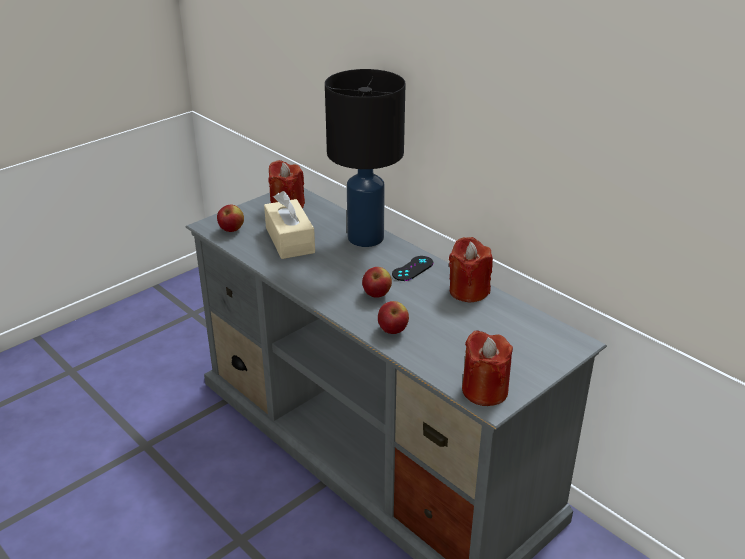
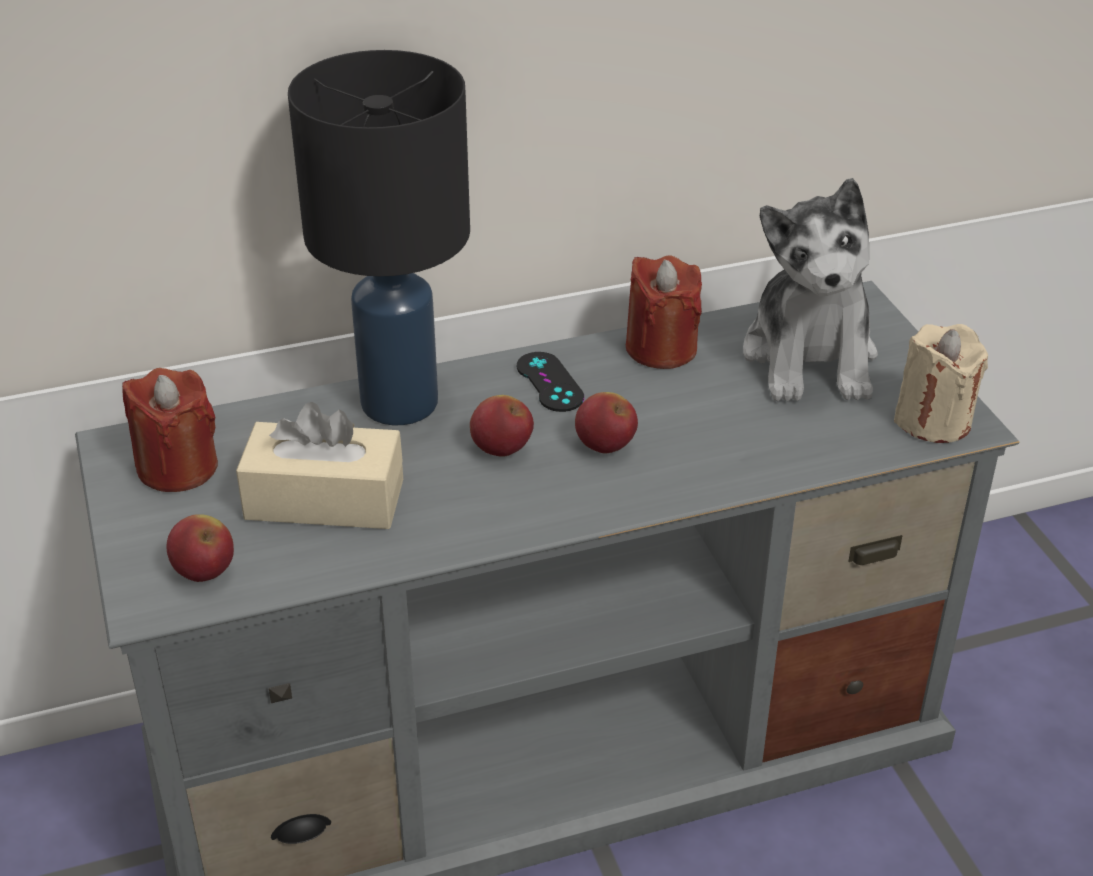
camera: 65 degrees left, 5 degrees up
apple [378,301,409,334] -> apple moved to [470,395,534,457]
red candle [462,330,513,406] -> beige candle [894,324,988,443]
none -> plush toy [743,178,878,401]

